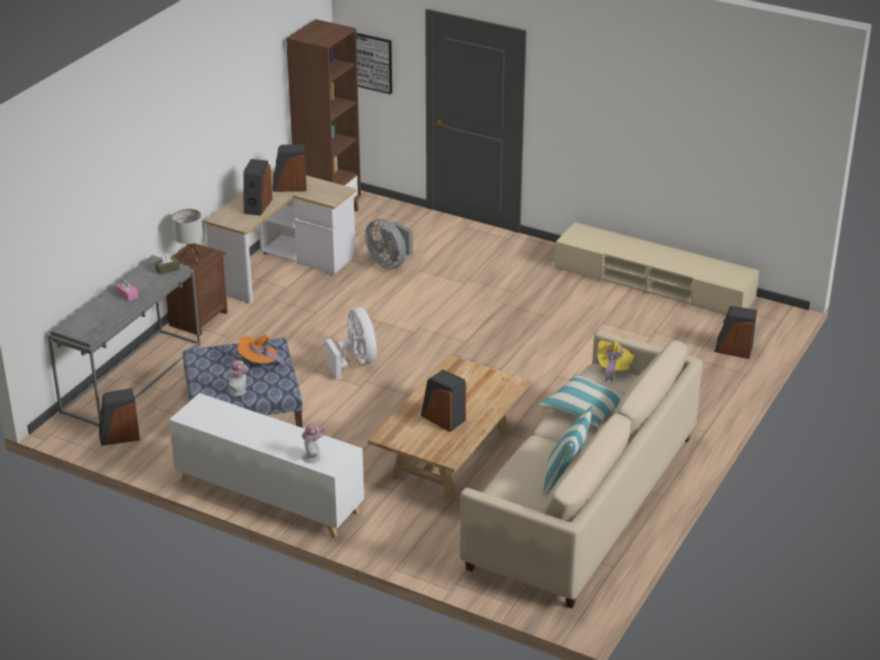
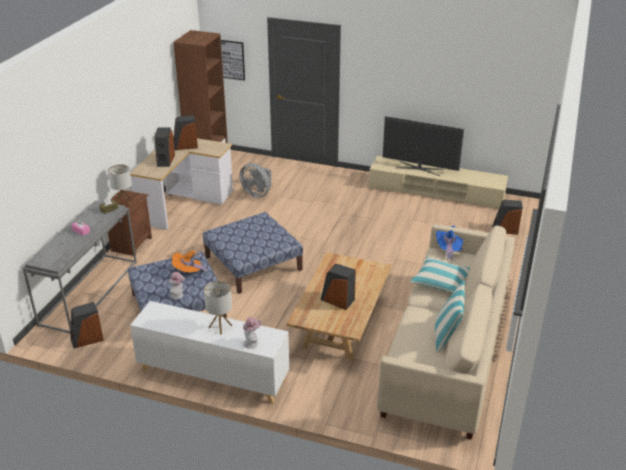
camera: 10 degrees left, 0 degrees up
white fan [326,307,377,380] -> ottoman [203,212,303,294]
yellow hat [597,335,634,383] -> blue hat [436,226,463,260]
none -> table lamp [204,281,233,334]
none -> television [383,116,464,176]

